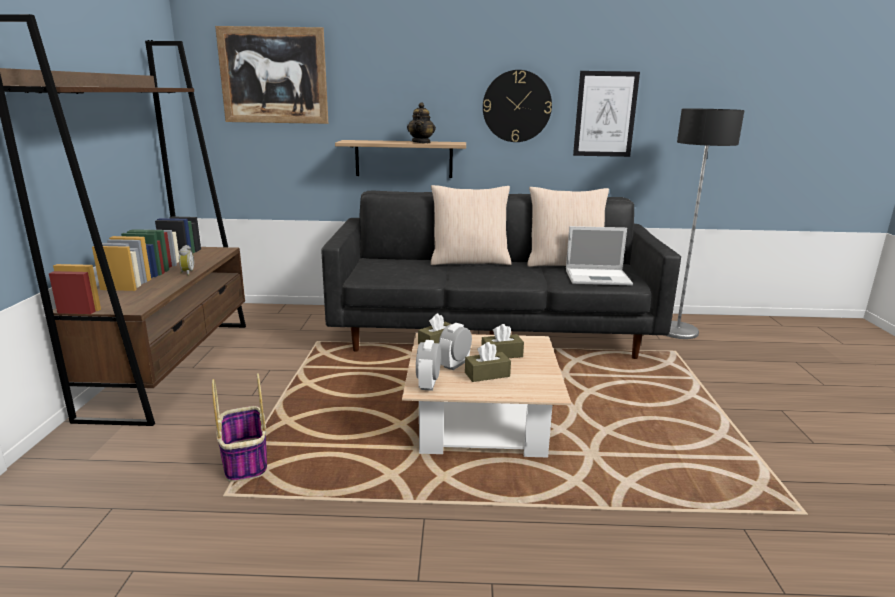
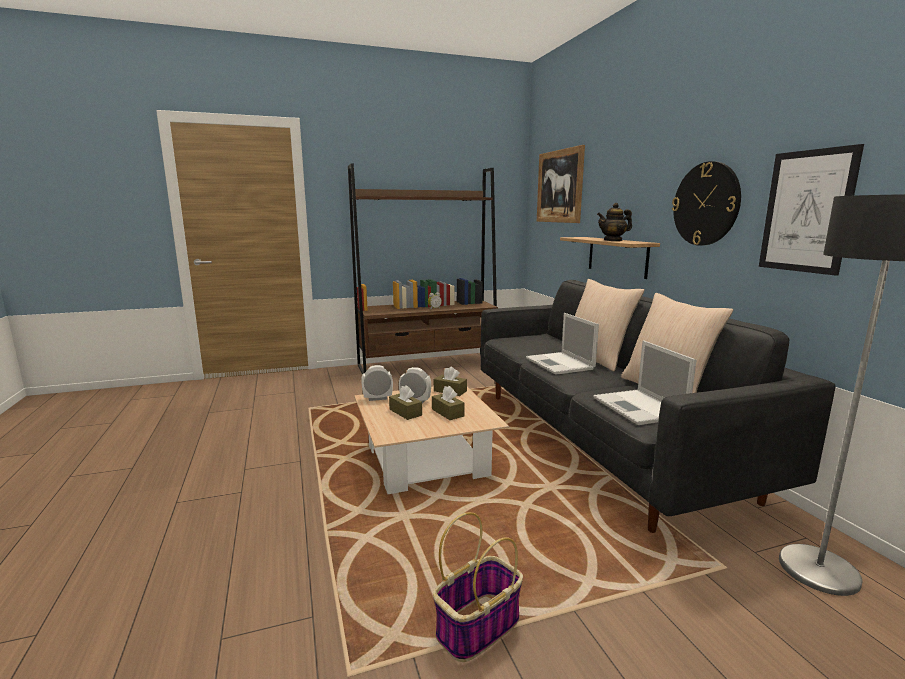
camera: 70 degrees right, 5 degrees down
basket [212,373,267,482] -> basket moved to [433,512,523,662]
none -> laptop [526,313,599,375]

